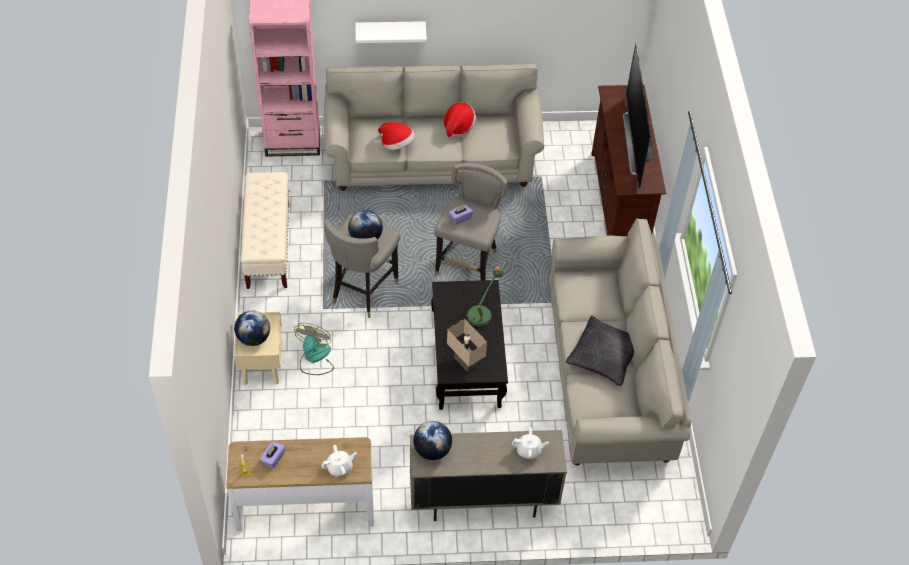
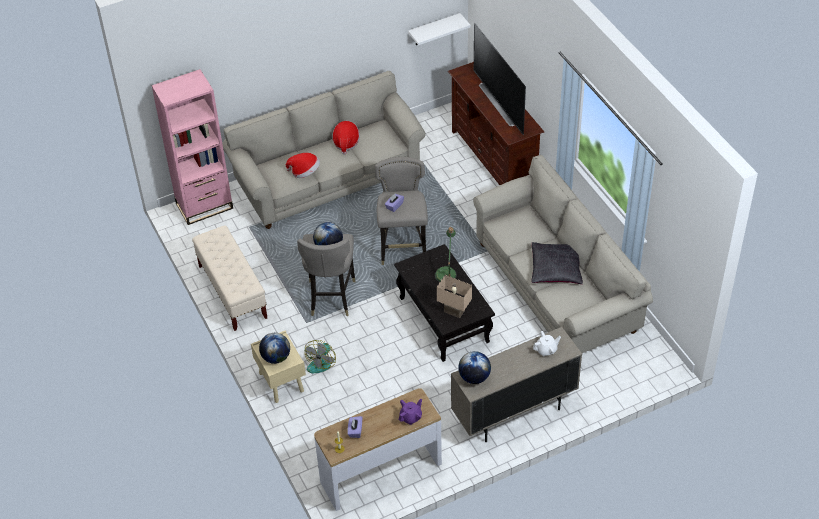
camera: 20 degrees left, 5 degrees down
fan [294,323,334,375] -> fan turned 150 degrees counterclockwise [305,340,336,373]
white teapot [322,445,357,476] -> purple teapot [399,399,422,425]
white shelf [355,21,427,43] -> white shelf moved to [408,13,471,45]

